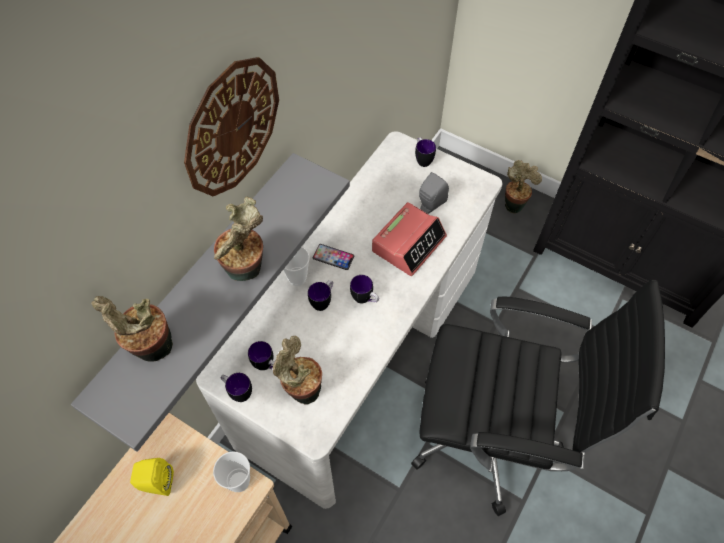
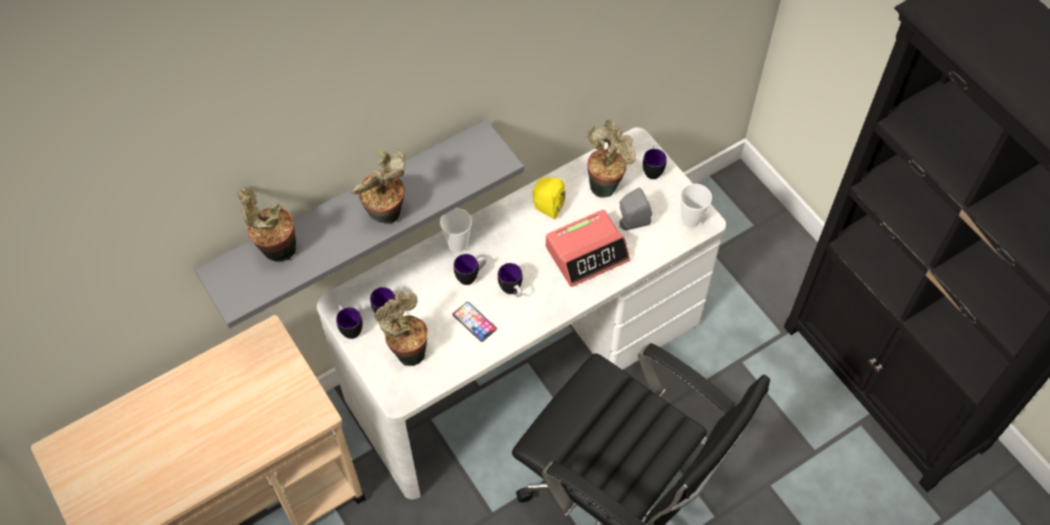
camera: 25 degrees right, 0 degrees up
yellow speaker [130,458,174,496] -> yellow speaker moved to [532,177,566,219]
wall clock [184,57,279,196] -> none
cup [213,451,250,492] -> cup moved to [680,184,712,228]
phone [312,244,354,270] -> phone moved to [453,302,497,342]
potted plant [505,160,542,214] -> potted plant moved to [587,119,636,198]

